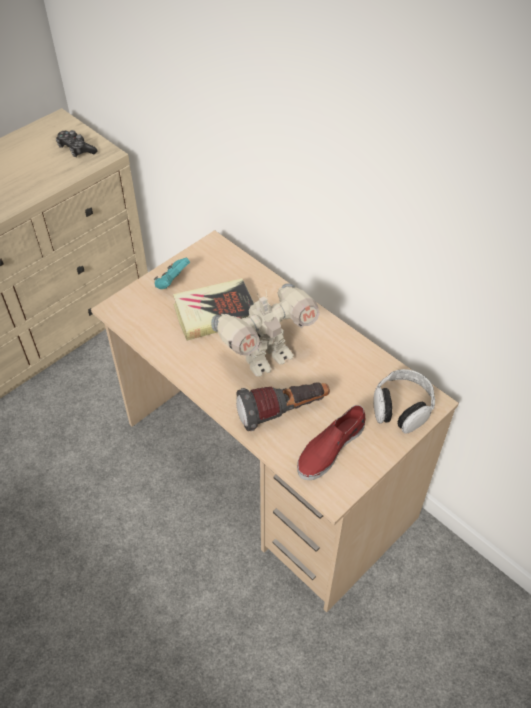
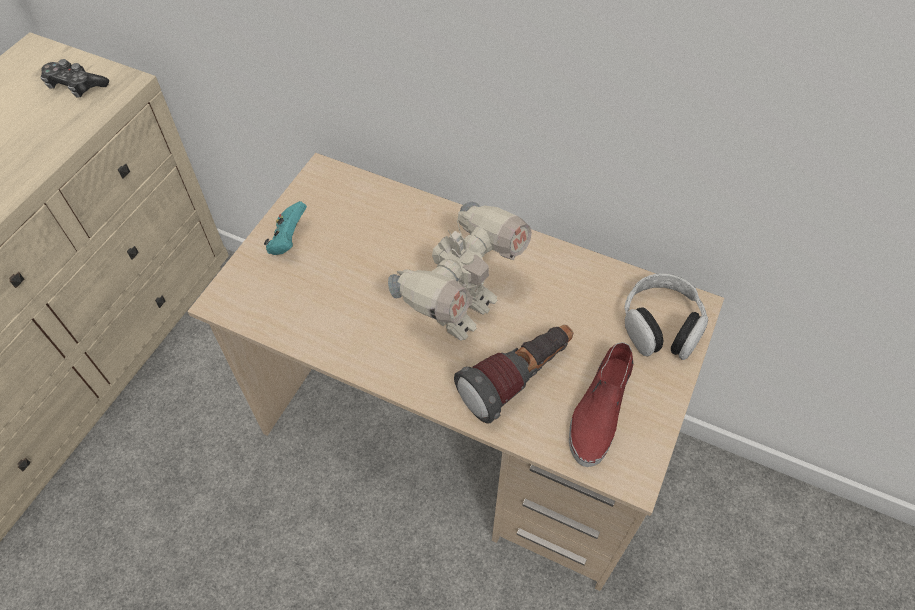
camera: 20 degrees left, 5 degrees up
book [173,278,254,341] -> none

